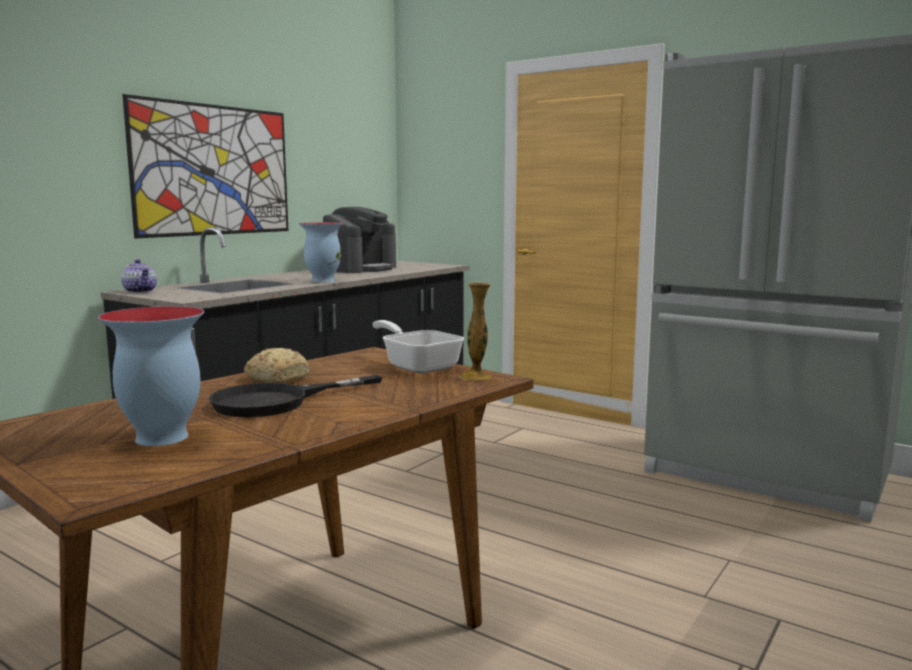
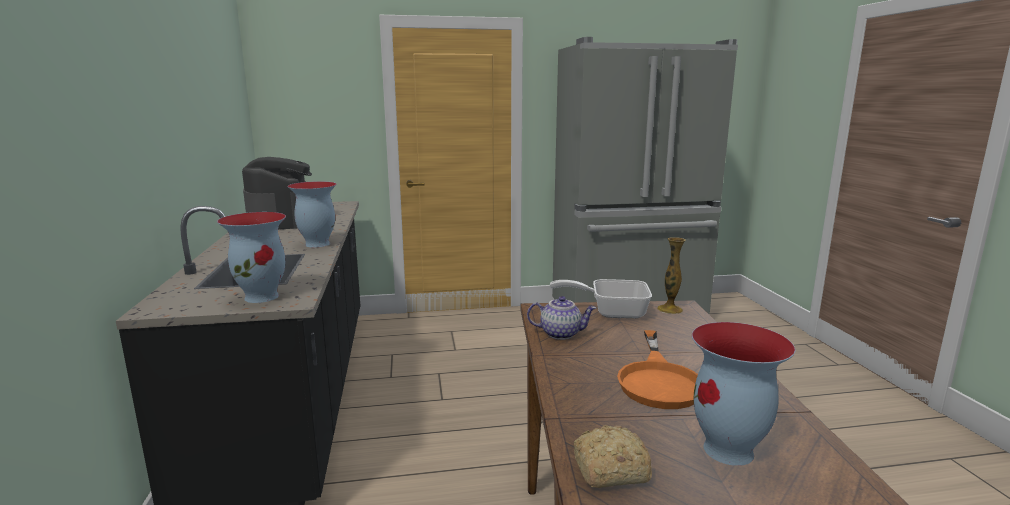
camera: 45 degrees left, 5 degrees up
teapot [121,259,157,293] -> teapot moved to [527,296,596,340]
picture [122,94,288,238] -> none
black frying pan [209,375,383,417] -> orange frying pan [617,330,698,409]
bread [244,348,310,383] -> bread moved to [574,425,652,488]
none -> vase [217,212,286,303]

